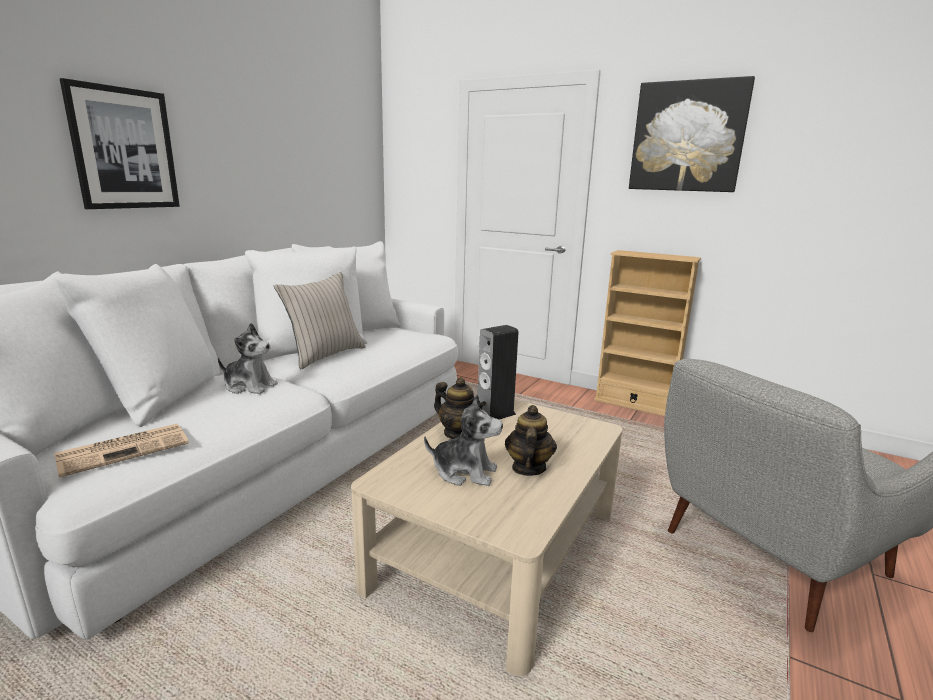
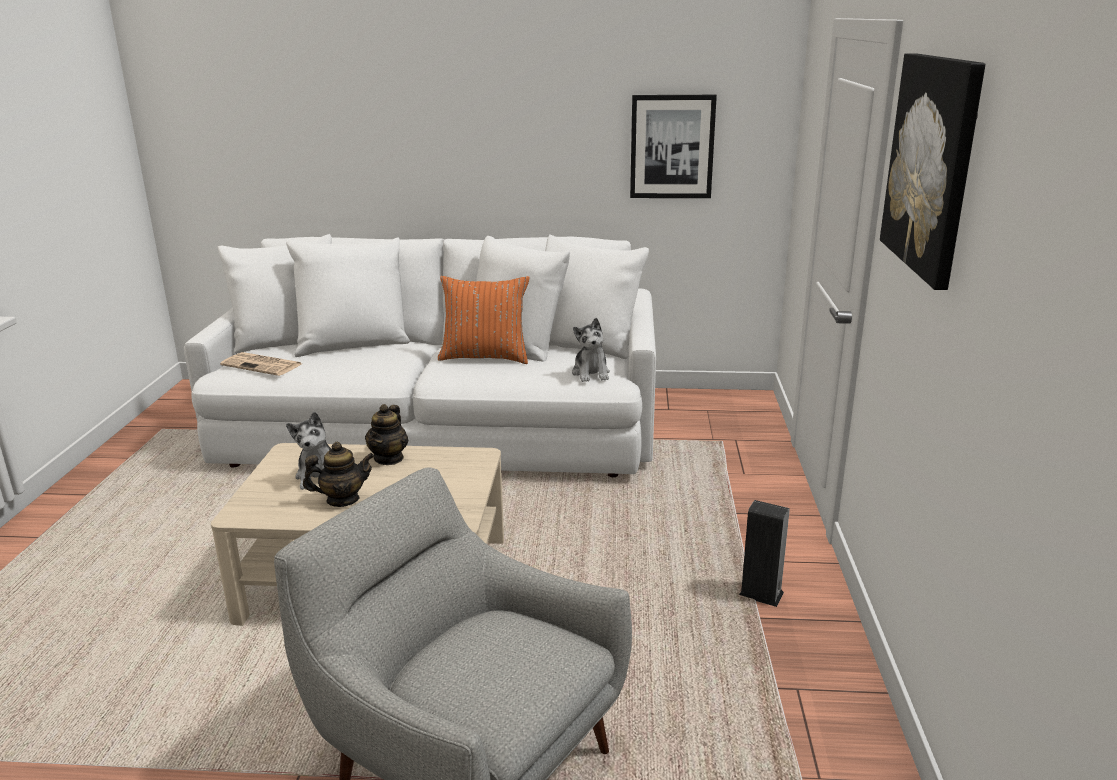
camera: 65 degrees right, 5 degrees up
picture [60,78,180,209] -> picture moved to [630,95,717,198]
plush toy [218,323,278,394] -> plush toy moved to [572,318,610,382]
beige pillow [274,272,366,369] -> orange pillow [438,276,530,364]
speaker [478,325,519,420] -> speaker moved to [739,500,790,607]
beige bookcase [594,250,701,417] -> none

